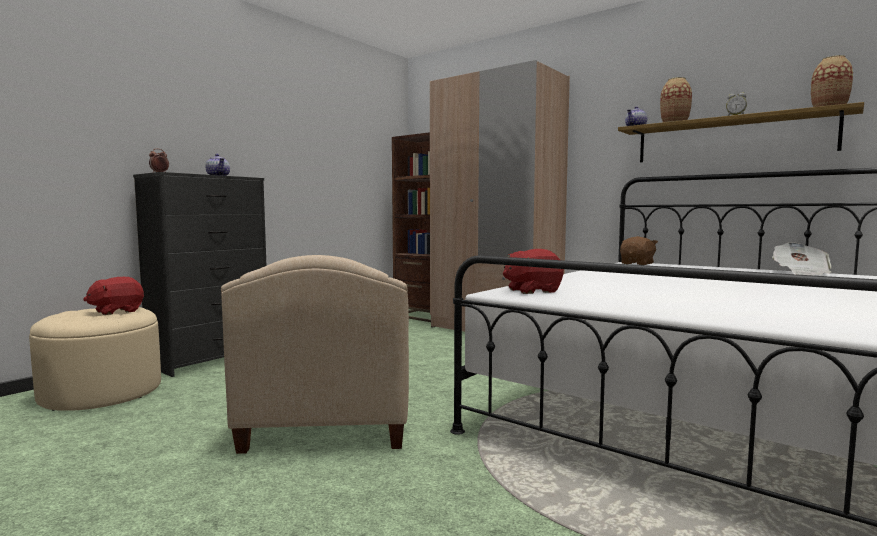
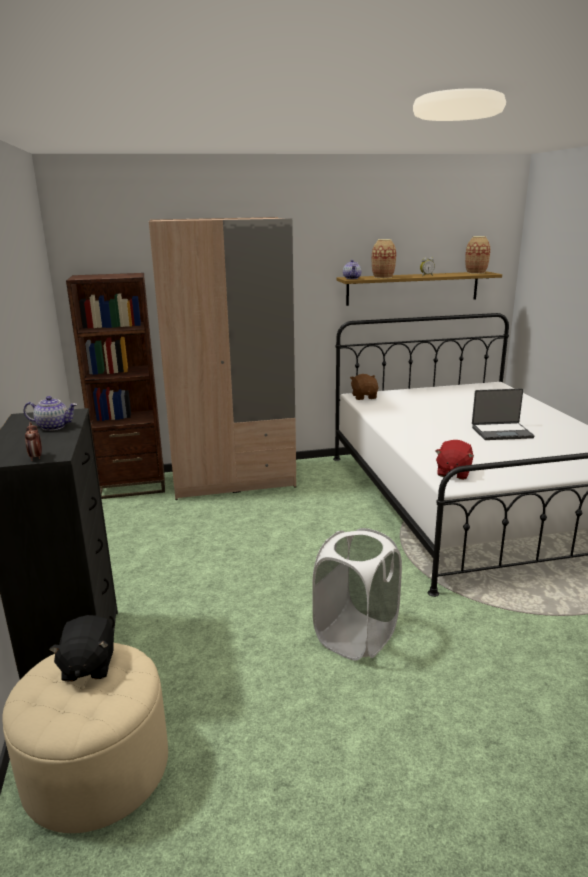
camera: 50 degrees left, 15 degrees up
red plush toy [83,277,144,315] -> black plush toy [49,615,114,682]
beige armchair [221,255,409,454] -> white laundry basket [312,528,402,661]
newspaper [772,242,832,275] -> none
none -> laptop [472,388,534,440]

